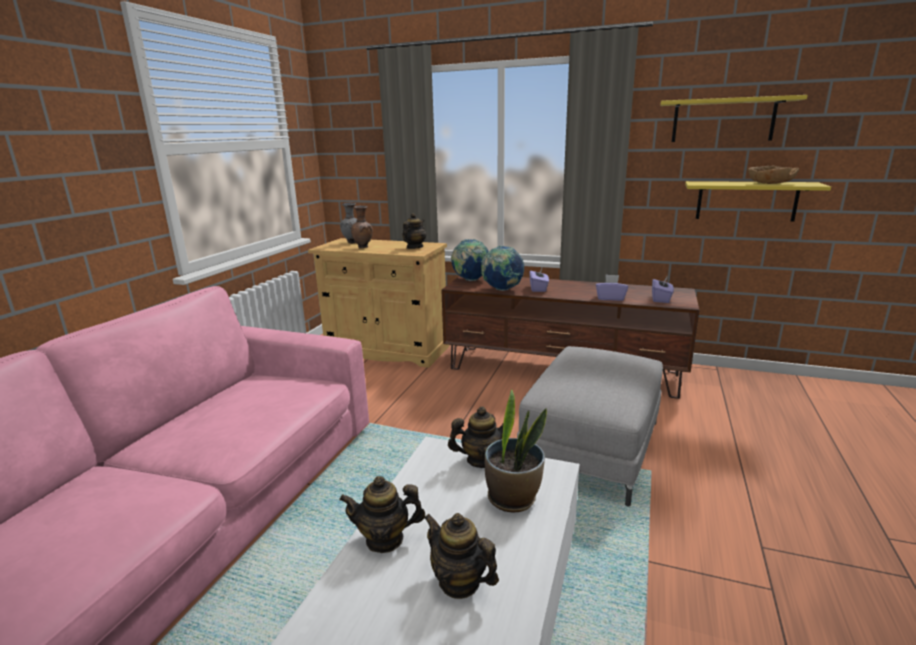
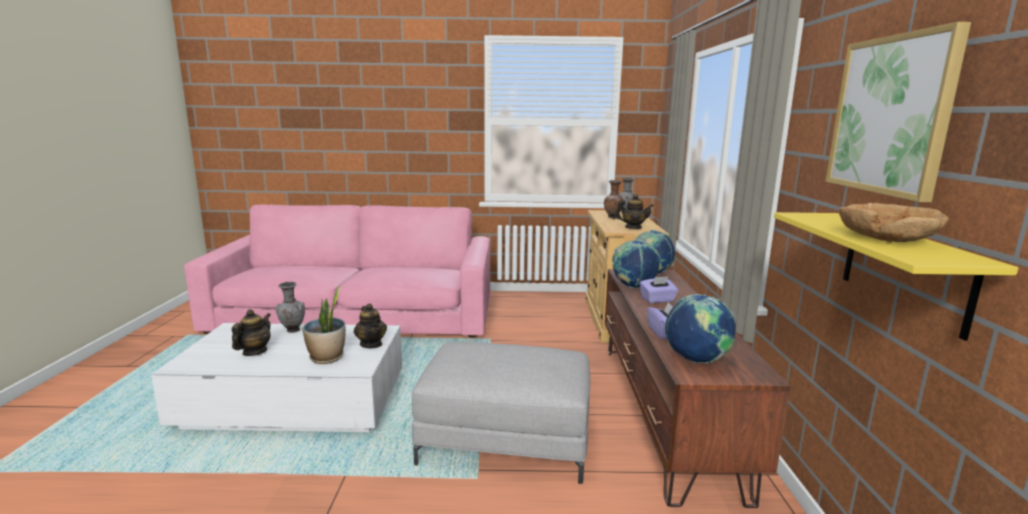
camera: 70 degrees right, 5 degrees down
teapot [339,476,425,553] -> grey vase [276,282,305,333]
purple tissue box [652,277,674,303] -> globe [665,294,736,363]
yellow shelf [660,95,808,142] -> picture [825,22,971,202]

